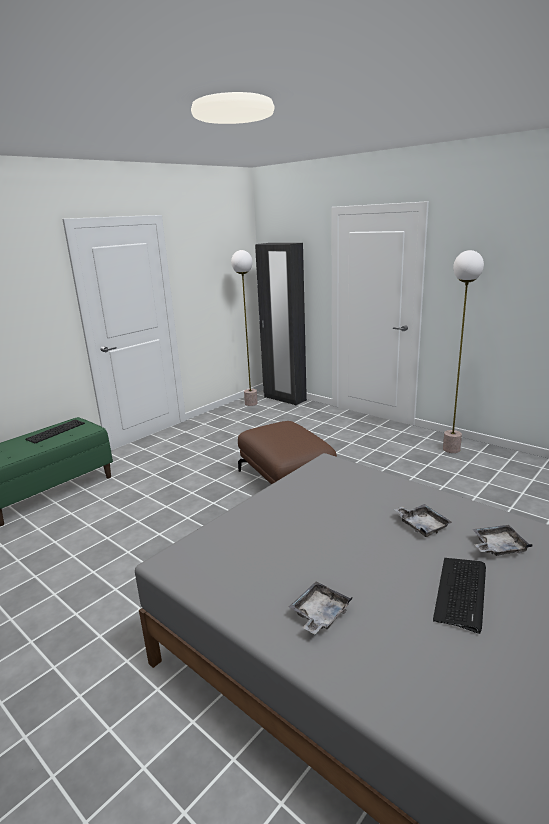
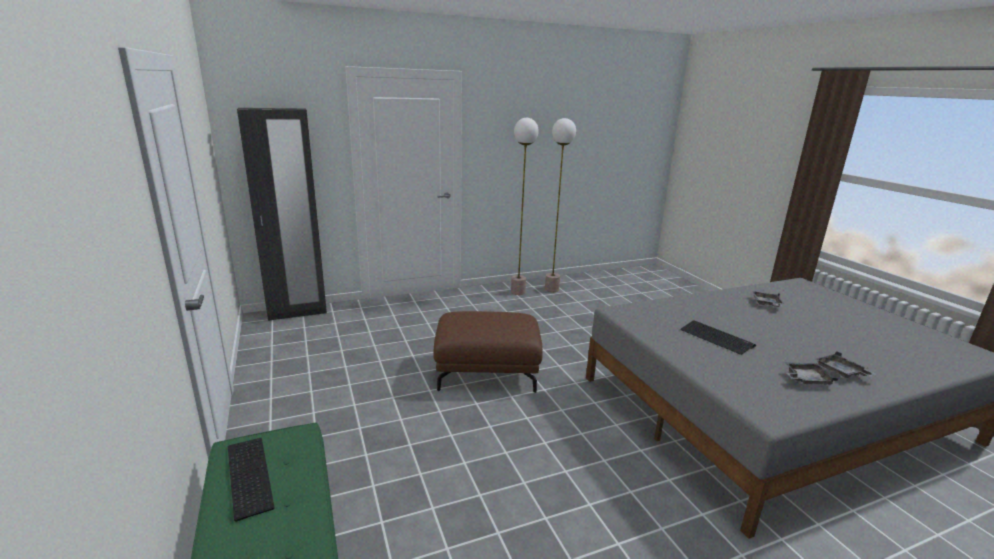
camera: 65 degrees left, 0 degrees up
floor lamp [231,250,258,406] -> floor lamp moved to [545,118,576,292]
grey tray [394,504,452,537] -> grey tray moved to [784,362,838,385]
keyboard [433,558,486,634] -> keyboard moved to [680,320,756,355]

